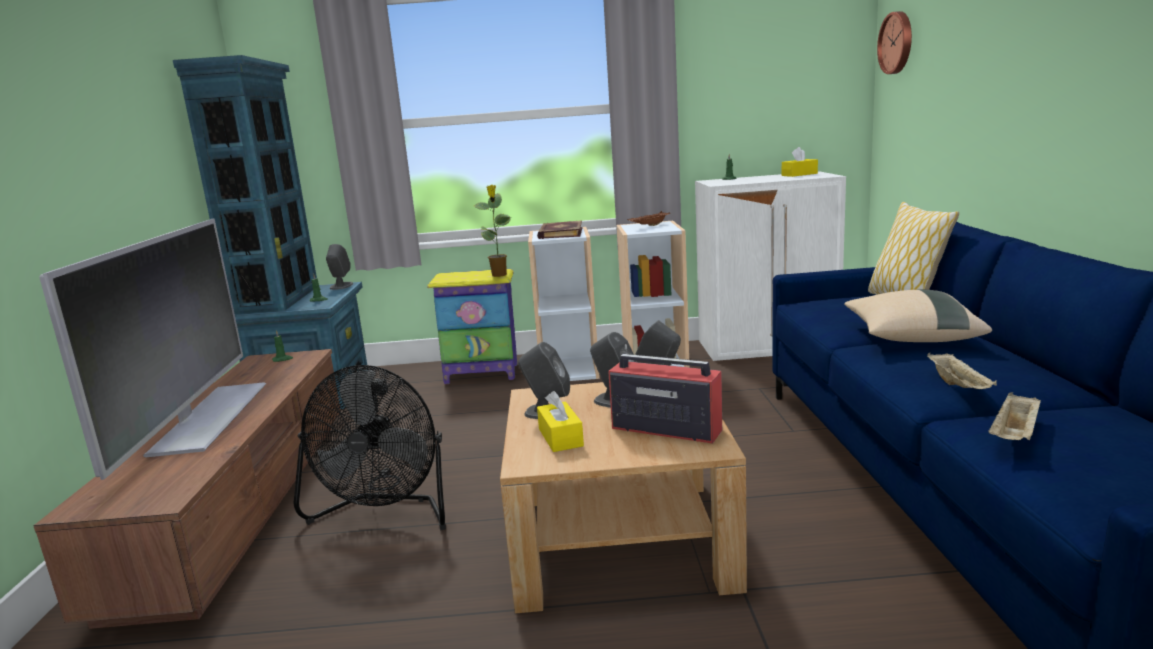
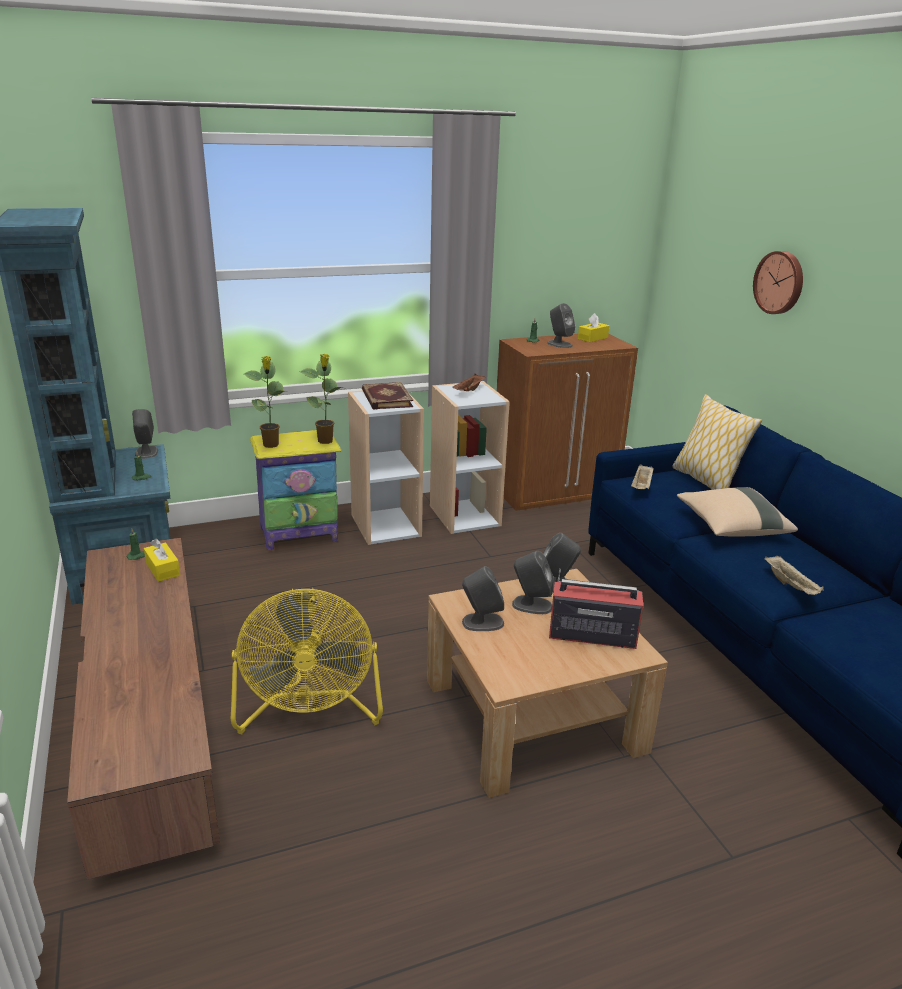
camera: 20 degrees left, 10 degrees up
television [39,218,266,480] -> none
black fan [293,365,446,530] -> yellow fan [231,588,383,735]
yellow tissue box [537,391,584,452] -> yellow tissue box moved to [144,539,180,582]
white cabinet [695,171,846,361] -> brown cabinet [497,334,638,511]
wall clock [877,11,912,74] -> wall clock moved to [753,251,803,314]
beige tray [989,392,1041,440] -> beige tray moved to [631,464,654,489]
none -> potted plant [244,356,287,448]
none -> grey speaker [547,303,576,348]

